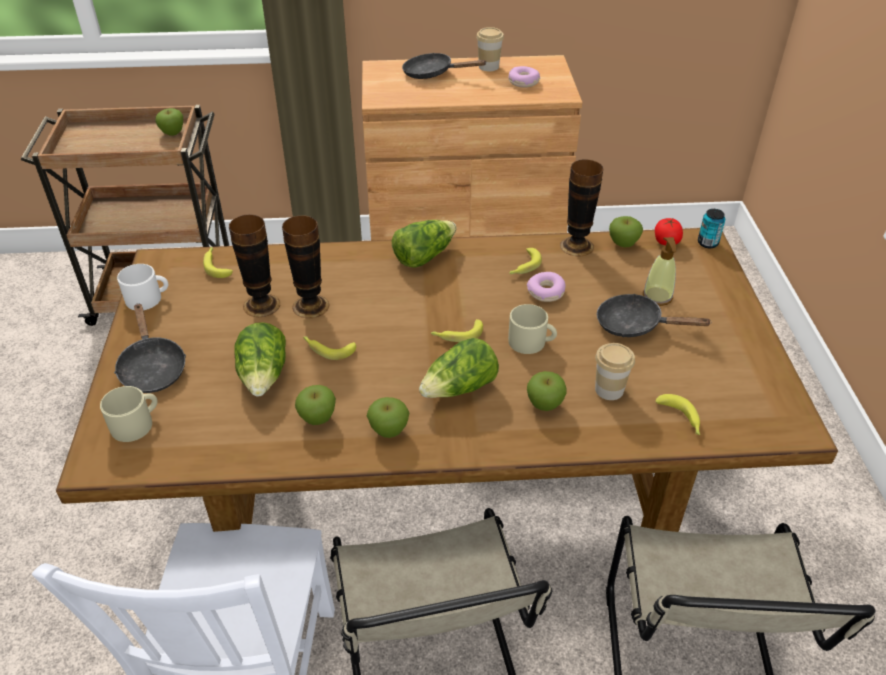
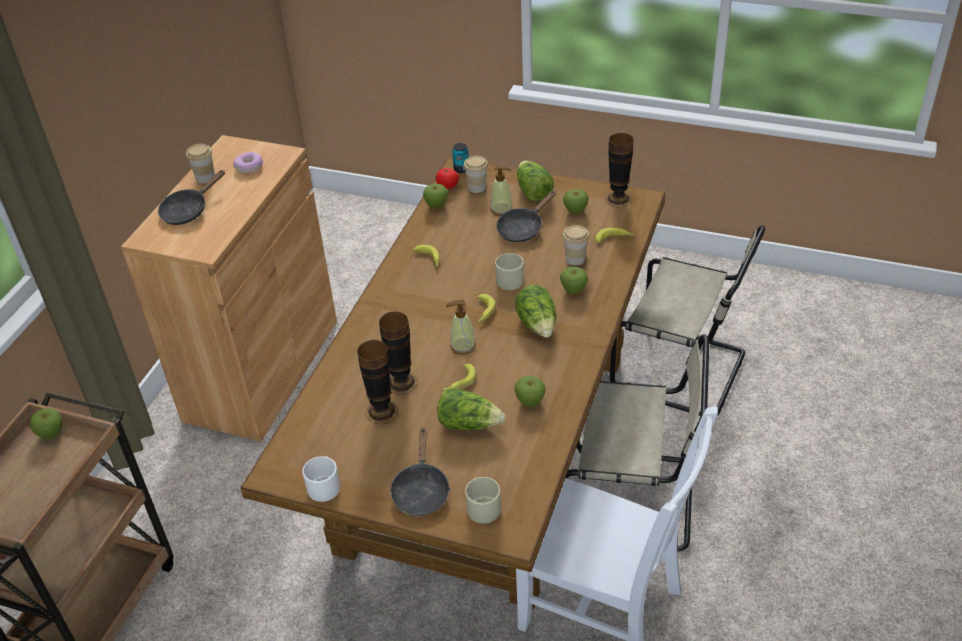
camera: 65 degrees left, 0 degrees up
black frying pan [114,303,186,393] -> black frying pan turned 90 degrees clockwise [389,427,450,516]
banana [203,247,233,278] -> none
apple [367,397,409,438] -> apple moved to [563,189,589,214]
lettuce [392,220,457,268] -> lettuce moved to [517,161,554,201]
donut [527,272,565,302] -> none
vase [560,159,603,256] -> vase moved to [605,133,633,207]
none -> soap dispenser [446,300,476,355]
none -> cup [464,156,488,193]

